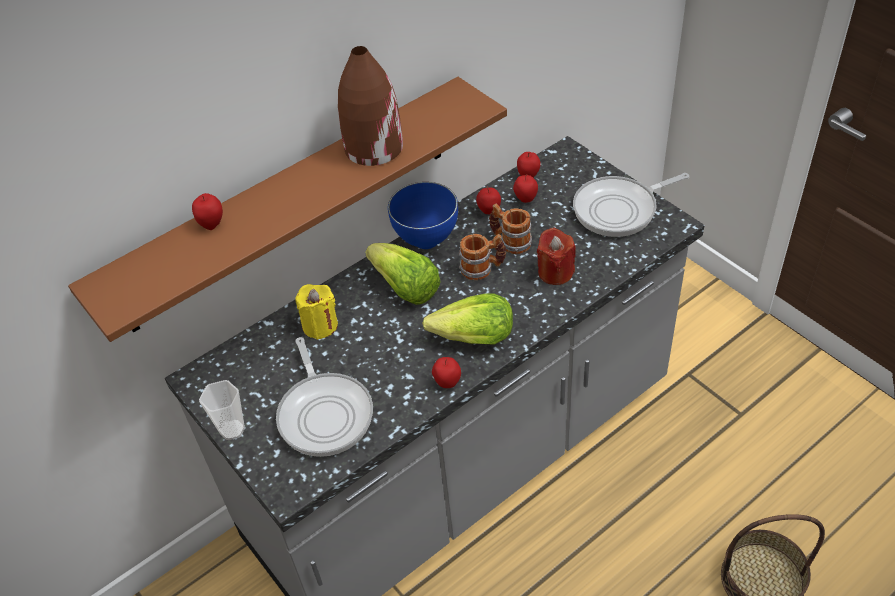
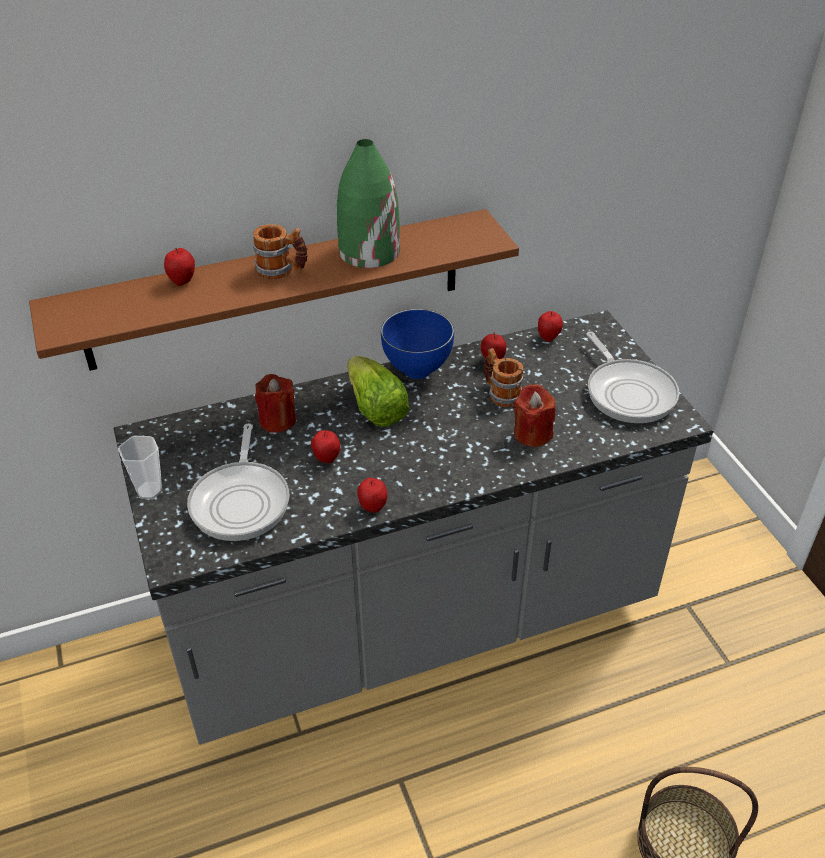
camera: 15 degrees right, 5 degrees down
yellow candle [295,284,338,340] -> red candle [255,374,296,433]
brown vase [338,46,403,166] -> green vase [337,139,400,268]
lettuce [422,293,513,345] -> none
mug [459,234,506,280] -> mug moved to [253,224,308,280]
apple [513,174,538,203] -> apple moved to [311,430,340,463]
frying pan [573,173,689,237] -> frying pan turned 105 degrees counterclockwise [586,332,679,423]

